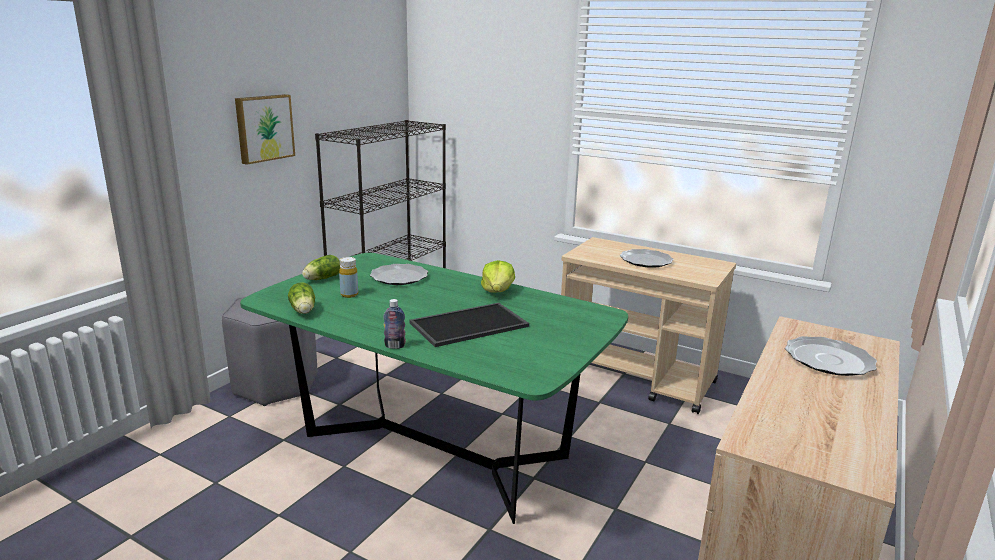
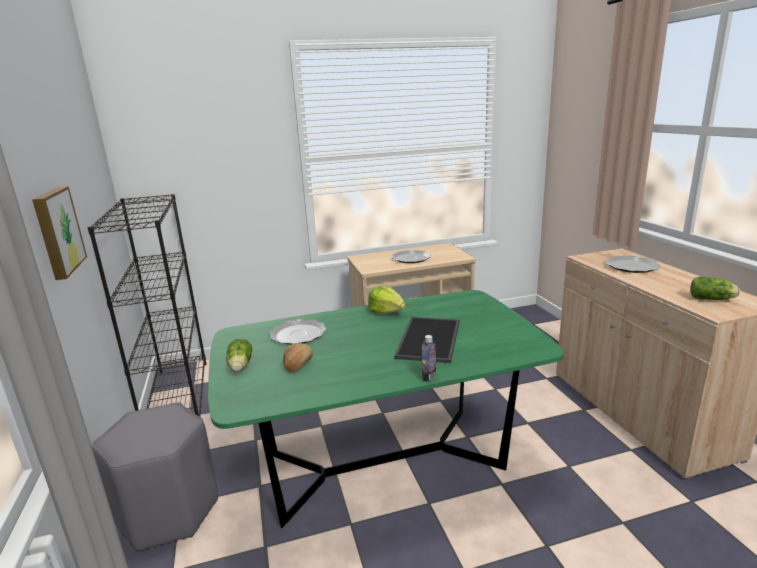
camera: 45 degrees left, 0 degrees up
lettuce [288,282,315,314] -> lettuce moved to [690,277,740,300]
yellow bottle [339,257,358,298] -> bread [283,343,313,373]

